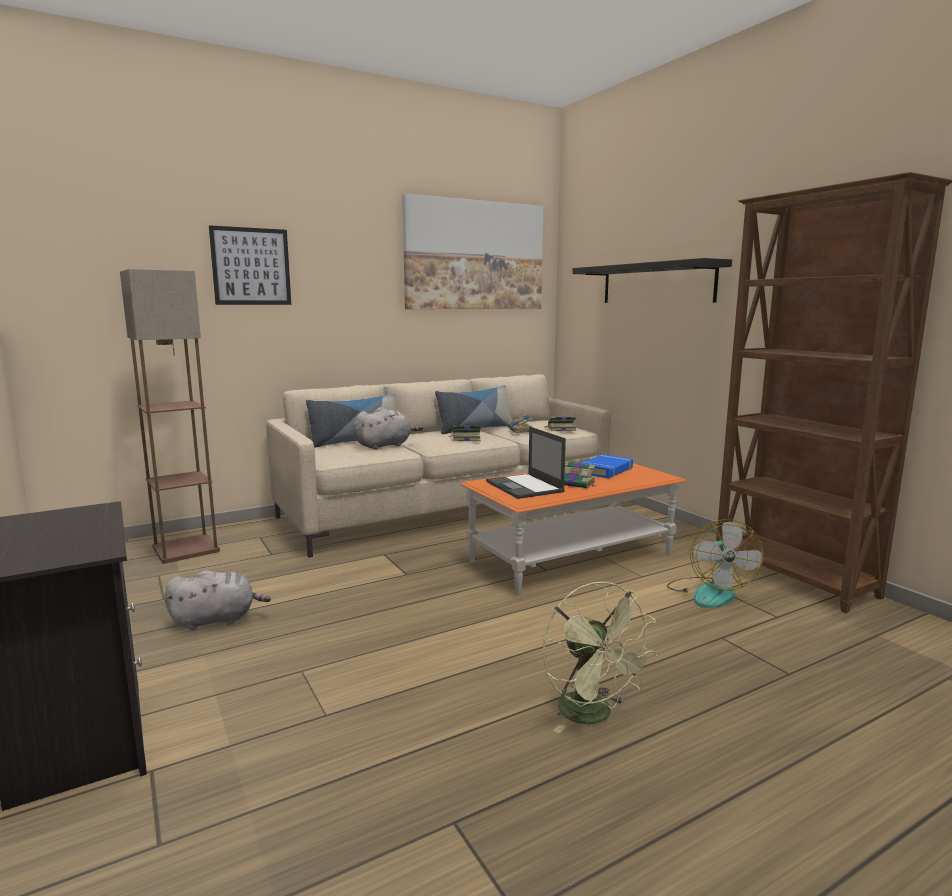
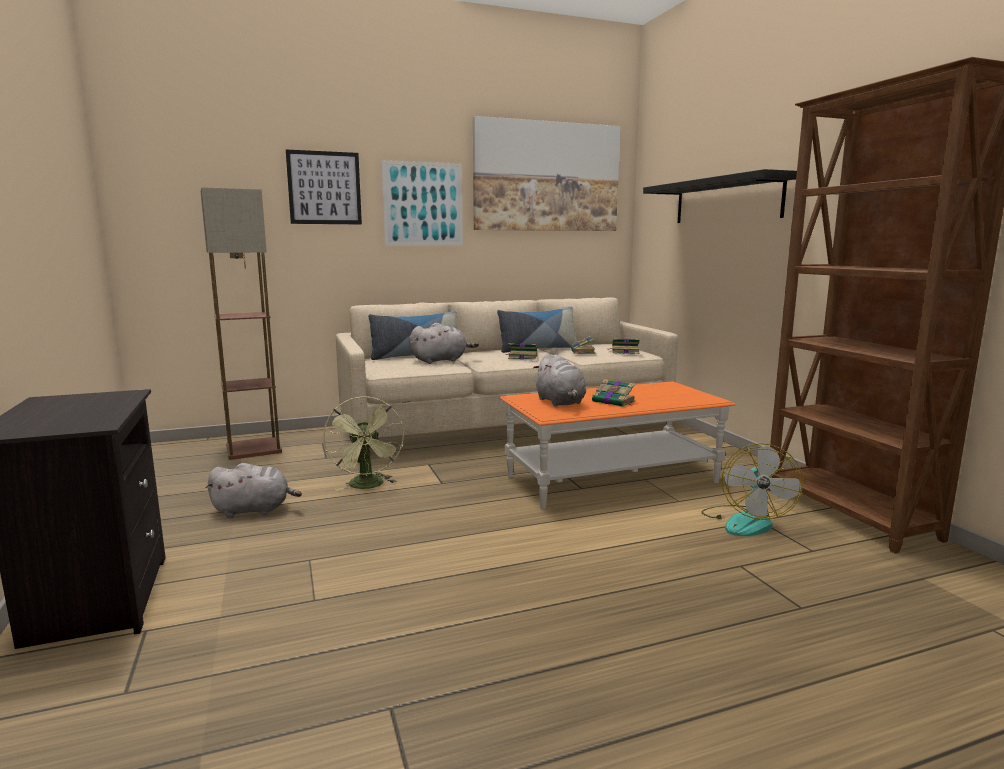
camera: 10 degrees right, 0 degrees up
laptop [486,427,566,499] -> grey plush toy [533,354,586,406]
green fan [543,581,658,733] -> green fan moved to [323,396,404,491]
blue book [581,454,633,478] -> none
none -> picture [381,160,463,246]

